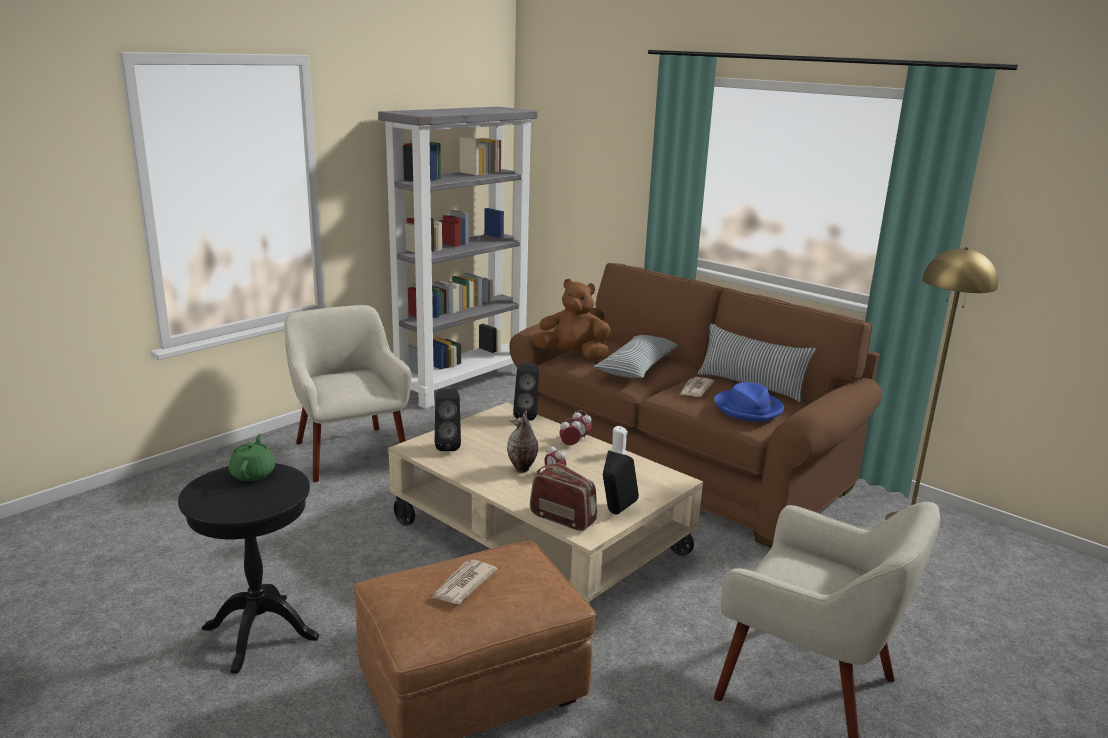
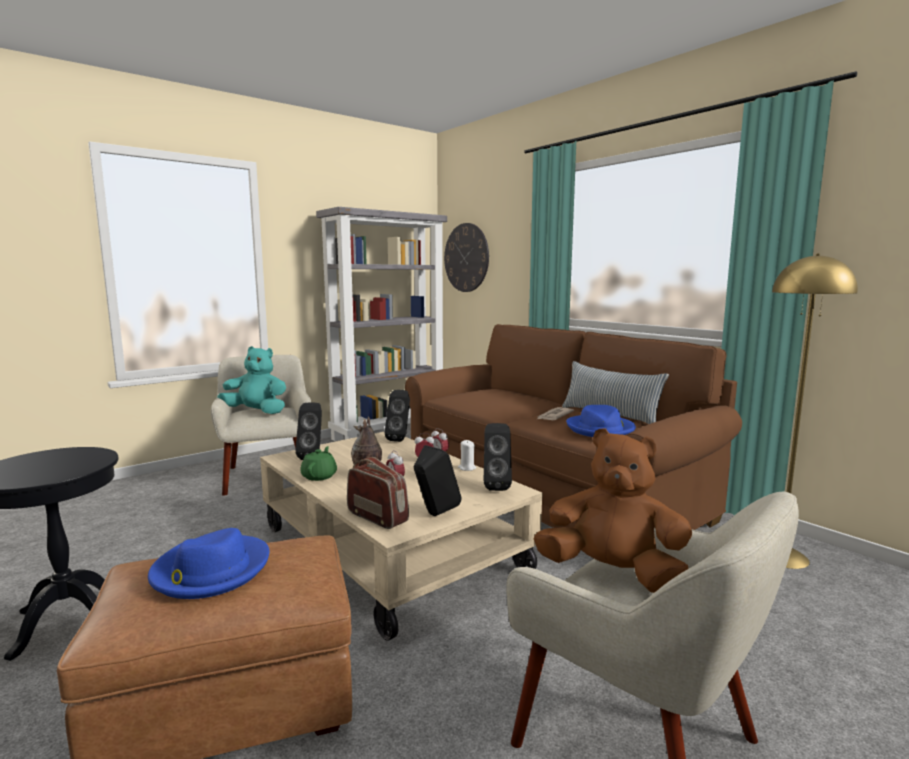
camera: 10 degrees right, 10 degrees down
green teapot [229,434,275,481] -> green teapot moved to [300,446,337,481]
newspaper [431,560,497,604] -> blue hat [148,528,270,599]
brown plush toy [531,279,611,361] -> brown plush toy moved to [533,428,692,593]
pillow [593,335,678,378] -> none
none -> turquoise plush toy [217,346,286,414]
none -> wall clock [444,223,489,292]
none -> black speaker [484,423,512,491]

